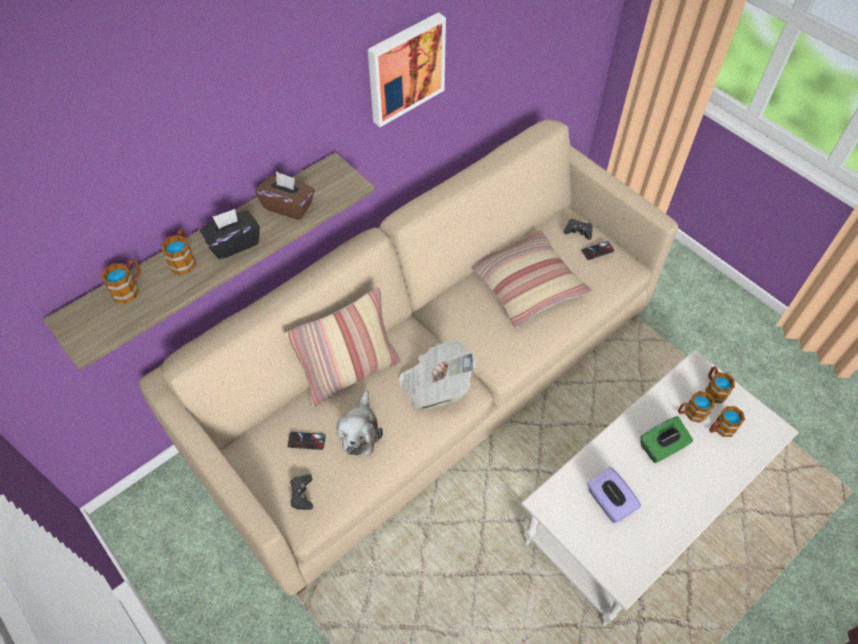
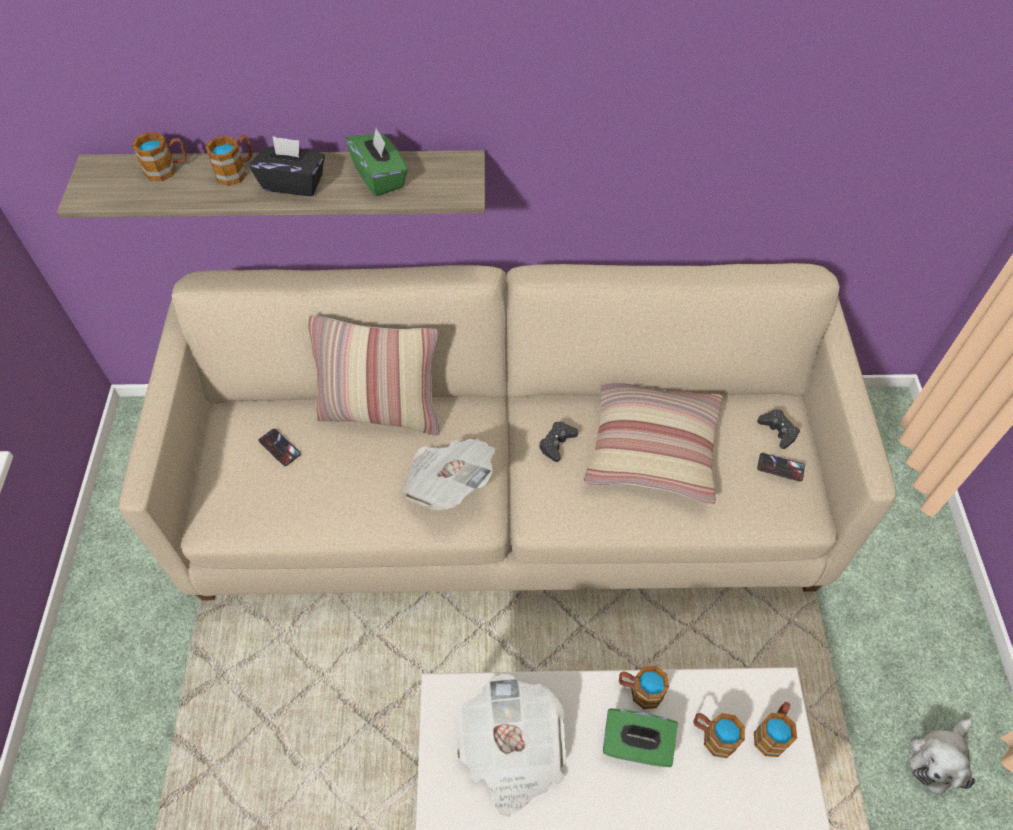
camera: 40 degrees right, 0 degrees up
brown tissue box [255,171,315,220] -> green tissue box [346,127,408,196]
black game controller [290,474,313,510] -> black game controller moved to [539,422,578,462]
plush toy [337,390,383,456] -> plush toy moved to [910,719,975,795]
picture [368,12,446,127] -> none
purple tissue box [587,467,641,523] -> newspaper [456,673,566,817]
mug [709,406,745,437] -> mug moved to [619,666,669,709]

